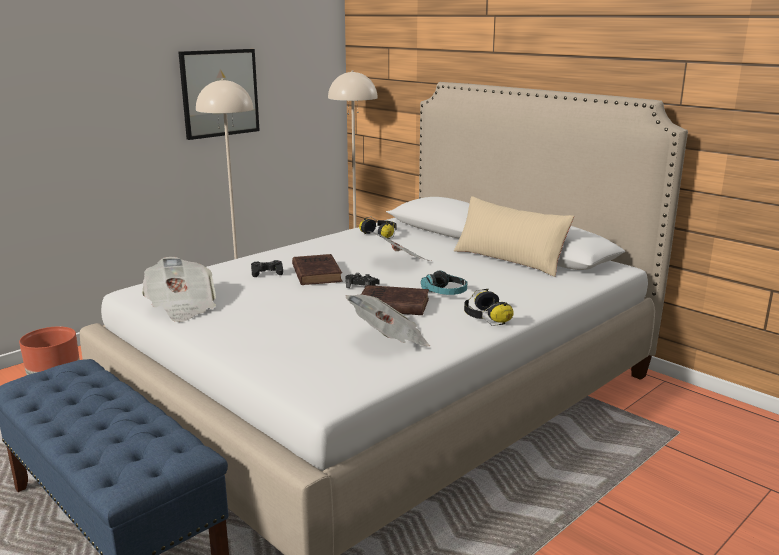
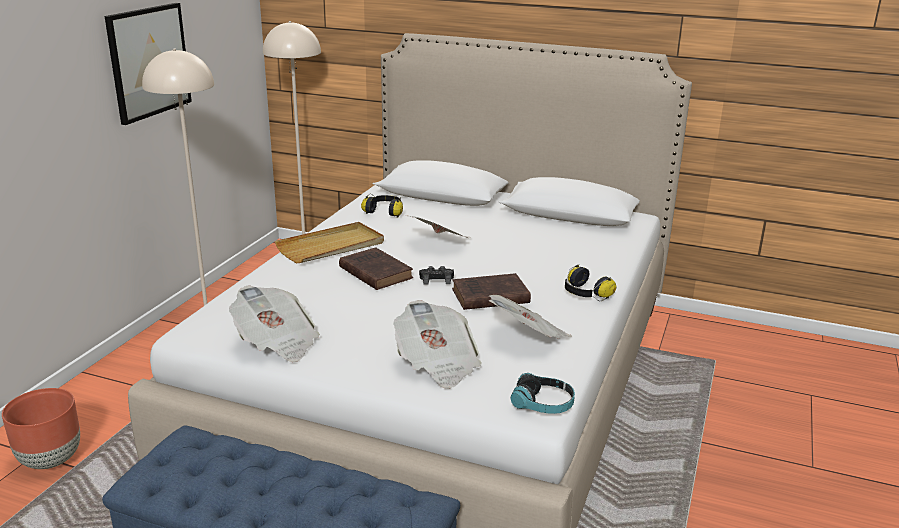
camera: 25 degrees left, 5 degrees up
black game controller [251,260,283,277] -> none
headphones [421,271,467,295] -> headphones moved to [511,373,575,414]
beige pillow [454,196,574,277] -> none
none -> beige tray [275,222,384,263]
none -> newspaper [393,300,482,389]

